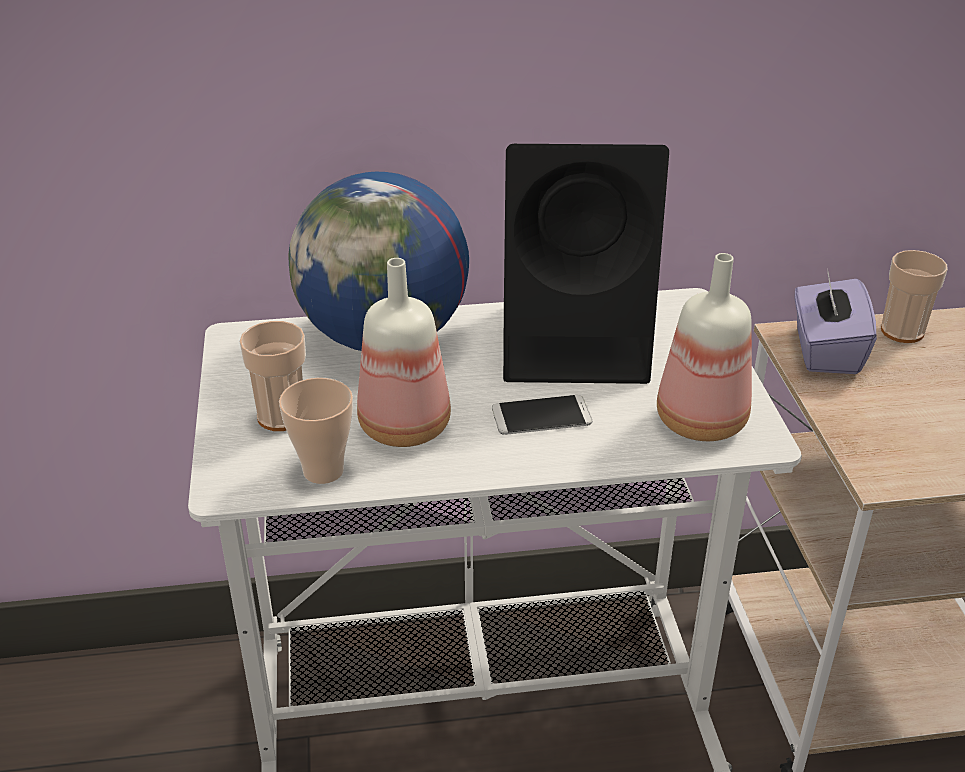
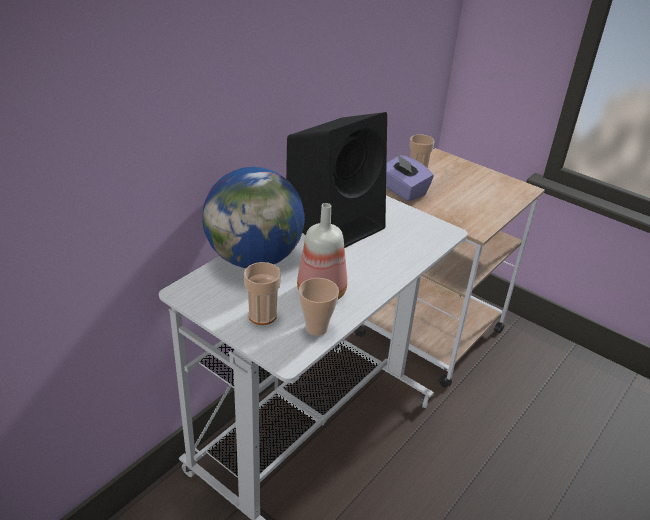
camera: 45 degrees left, 0 degrees up
phone [492,395,592,435] -> none
bottle [657,253,752,441] -> none

